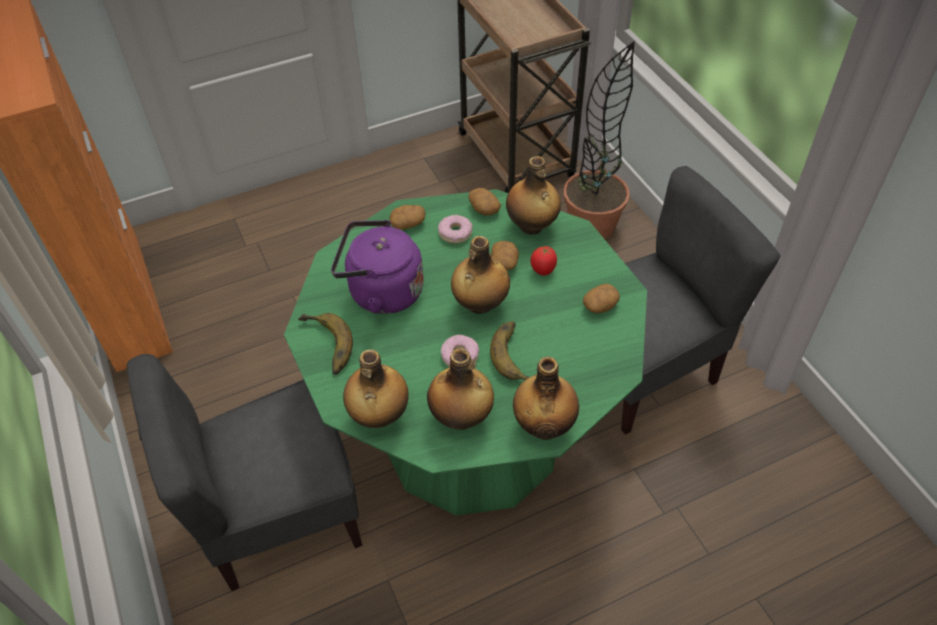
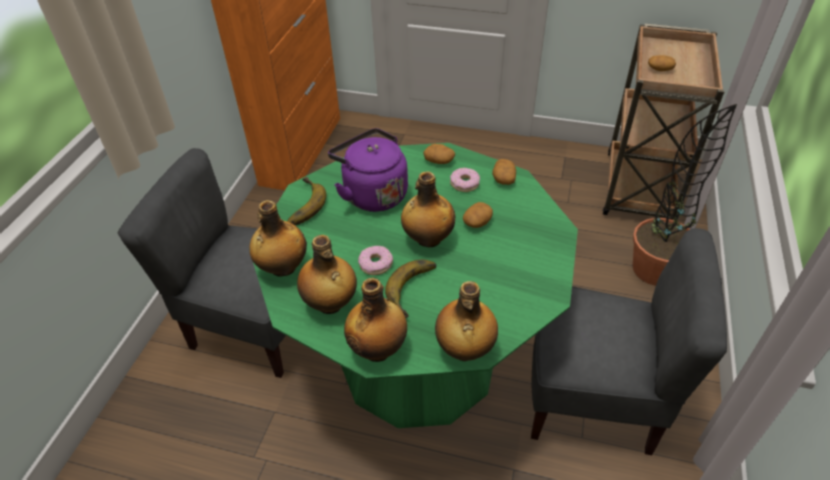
camera: 40 degrees right, 5 degrees down
bottle [506,156,561,234] -> bottle moved to [435,281,498,361]
tomato [530,246,557,275] -> none
potato [583,284,620,313] -> potato moved to [648,55,676,71]

